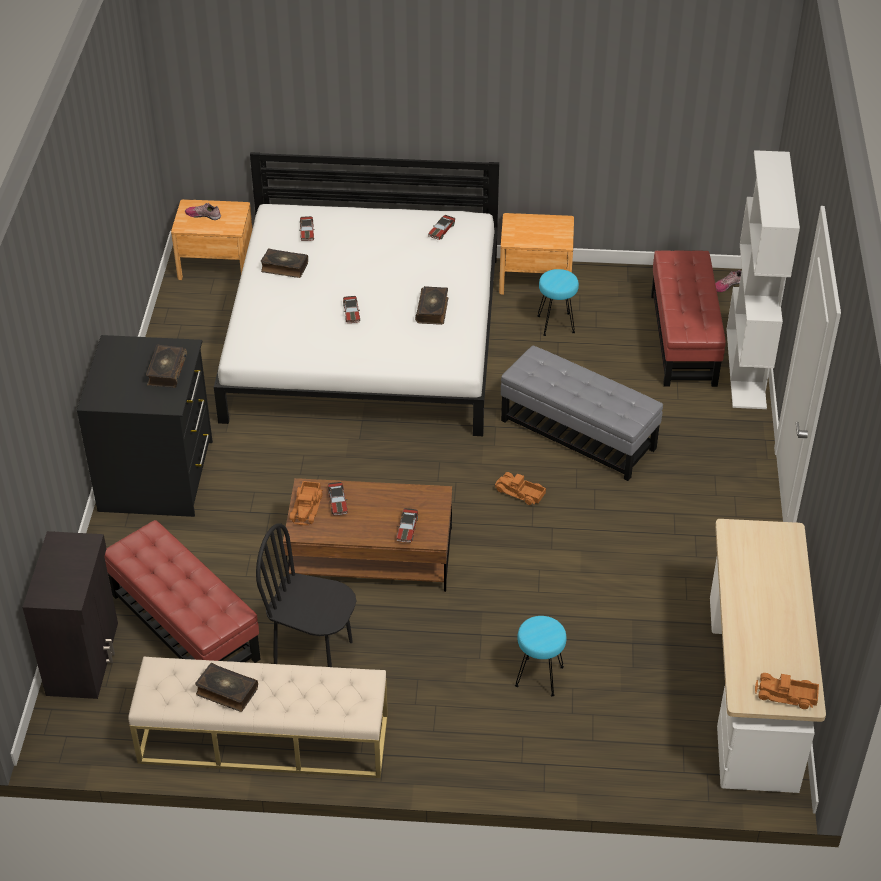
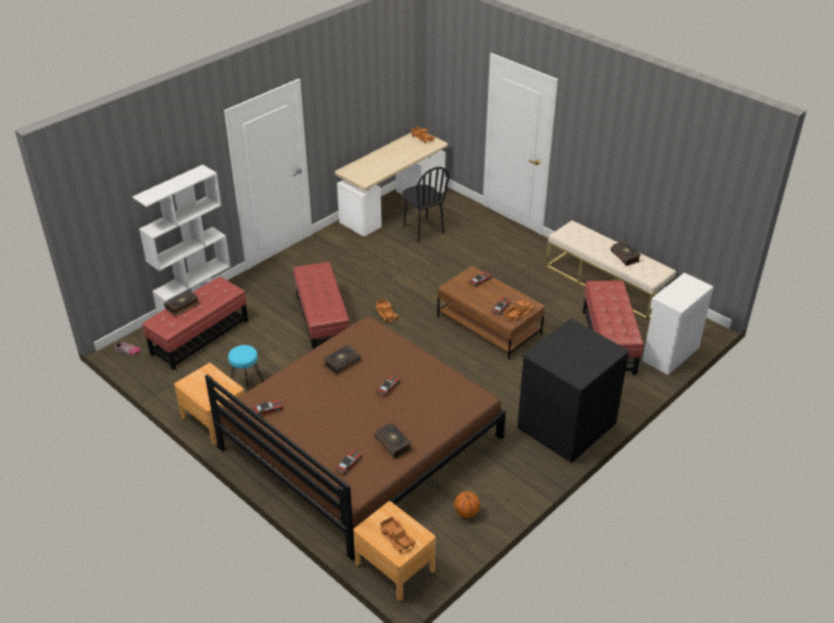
camera: 140 degrees left, 5 degrees down
black cabinet [22,531,118,699] -> white cabinet [642,272,714,375]
book [146,345,187,388] -> book moved to [164,290,200,316]
shoe [185,203,221,220] -> toy truck [380,516,416,553]
white bed [214,152,499,436] -> brown bed [205,316,506,560]
black chair [256,524,356,667] -> black chair moved to [402,167,449,242]
grey ottoman [501,346,663,481] -> red ottoman [293,262,349,349]
turquoise stool [515,616,567,697] -> none
none -> basketball [454,491,480,518]

